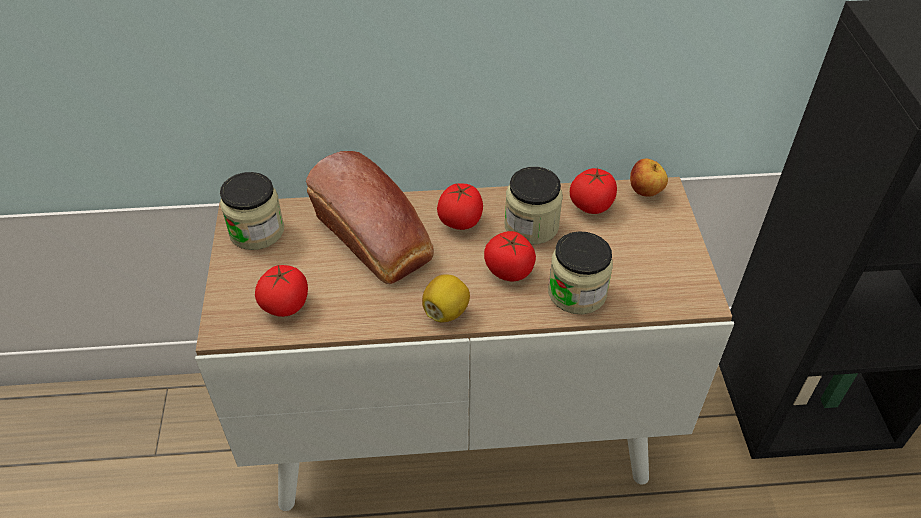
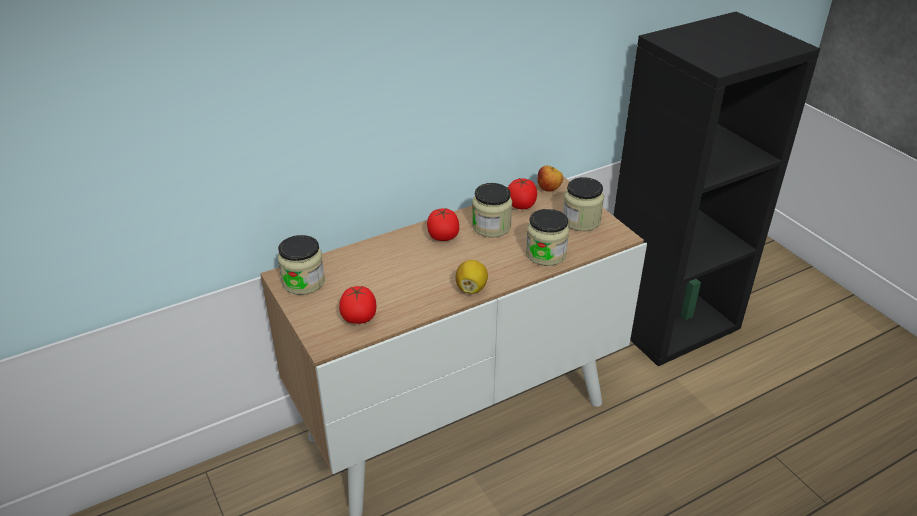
camera: 25 degrees left, 10 degrees down
bread [306,151,434,284] -> none
tomato [484,231,536,281] -> none
none -> jar [563,177,604,231]

